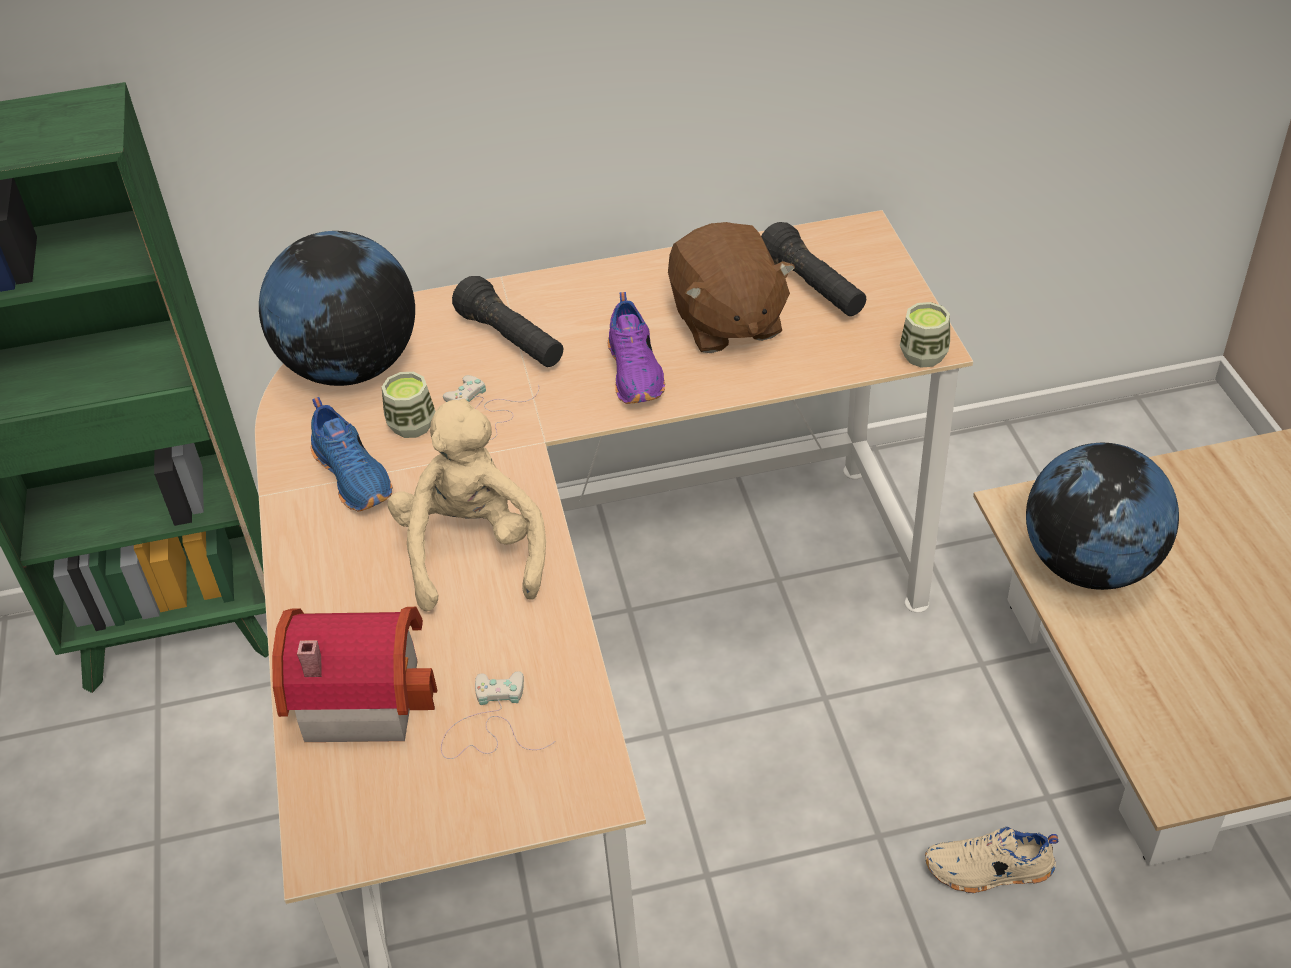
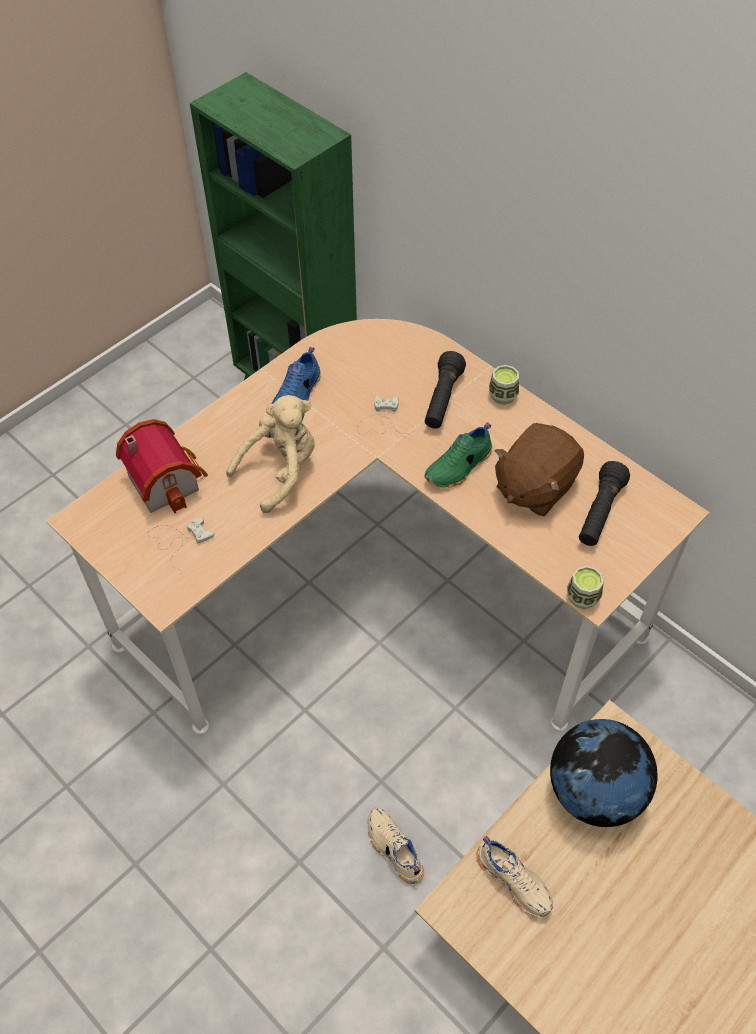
camera: 55 degrees right, 10 degrees up
globe [259,231,415,386] -> none
cup [382,372,436,438] -> cup moved to [489,365,519,405]
purple shoe [608,292,665,404] -> green shoe [425,422,492,488]
none -> beige shoe [476,836,553,917]

